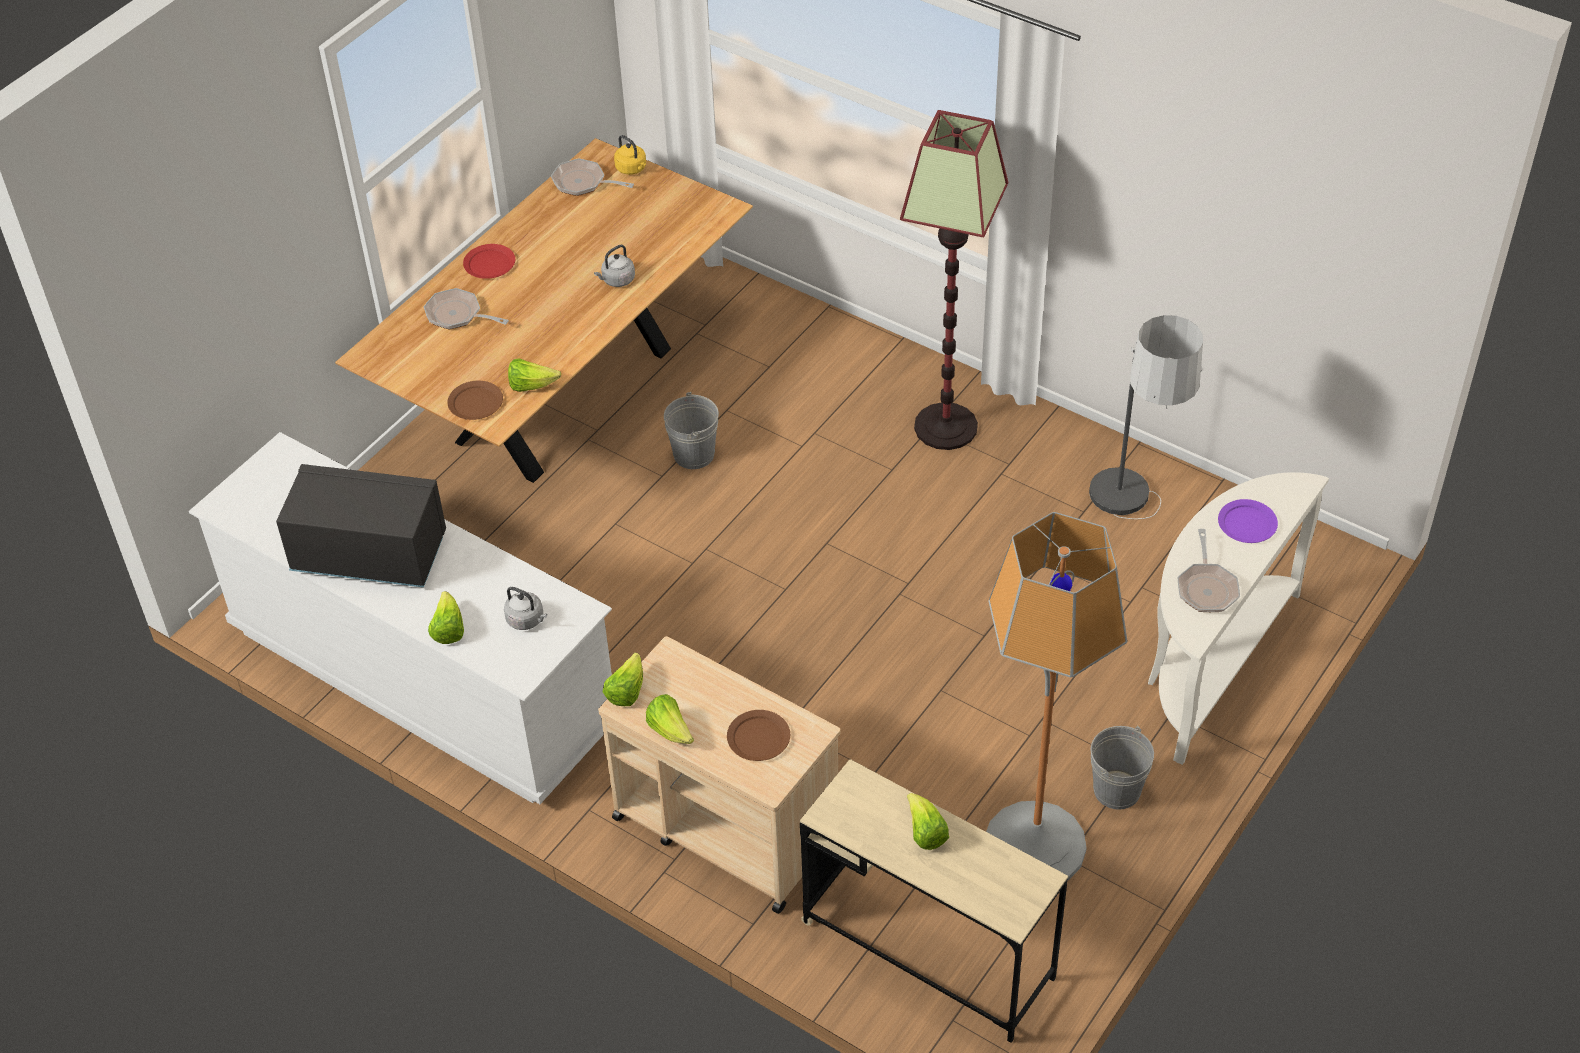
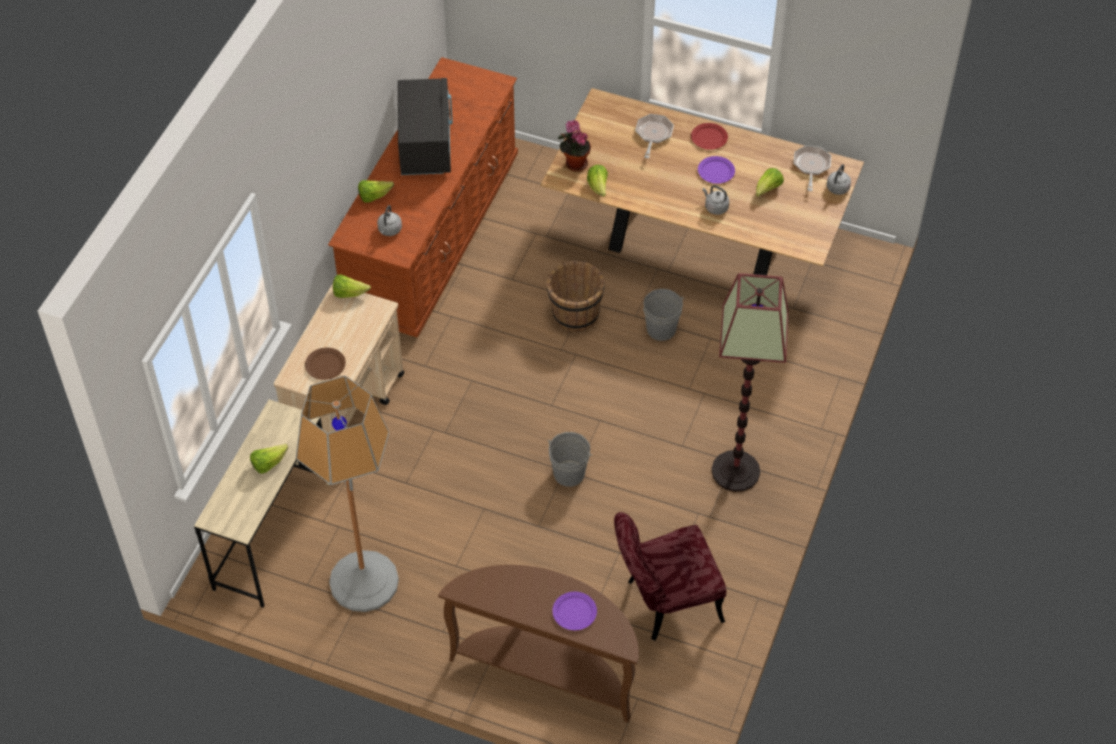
camera: 75 degrees right, 5 degrees up
white dresser [189,432,612,804] -> brown dresser [328,57,518,337]
brown plate [447,381,503,420] -> potted plant [558,120,591,172]
yellow kettle [614,135,646,175] -> grey kettle [827,164,851,195]
lettuce [646,694,694,744] -> lettuce moved to [756,168,784,197]
floor lamp [1089,315,1203,519] -> red chair [614,512,726,641]
grey bucket [1090,725,1154,810] -> grey bucket moved to [548,432,592,487]
white console table [1148,472,1329,765] -> brown console table [438,565,639,723]
frying pan [1177,529,1240,612] -> none
none -> brown bucket [546,260,605,332]
none -> purple plate [698,156,735,184]

